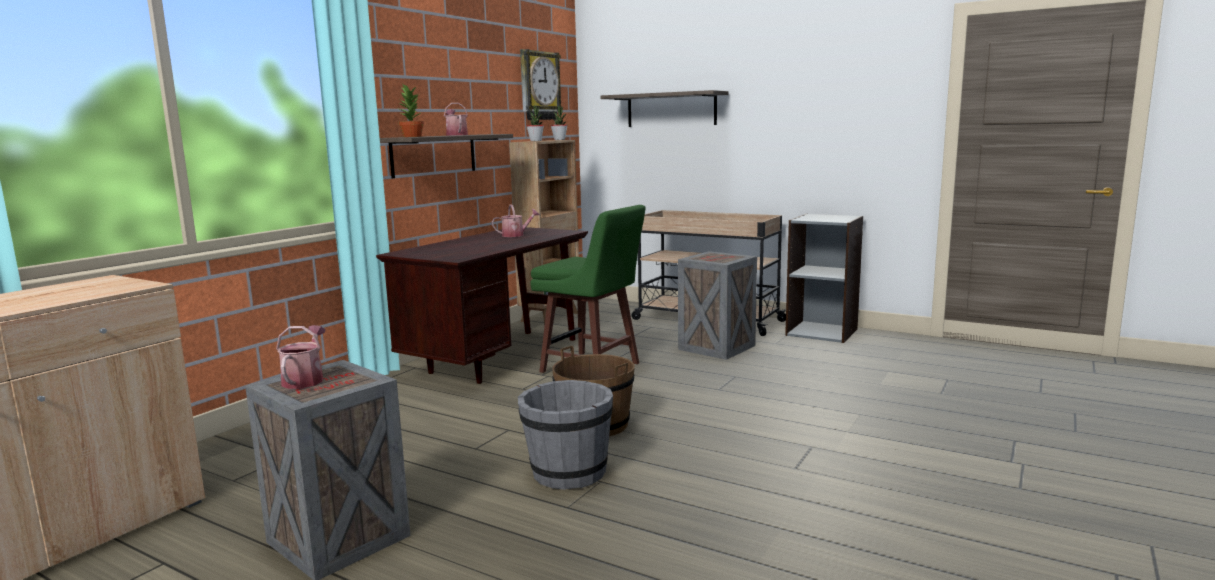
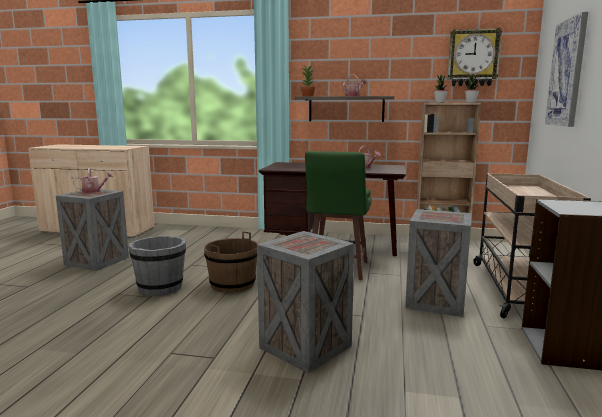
camera: 70 degrees right, 0 degrees up
shelf [600,90,728,127] -> picture [545,12,588,127]
none -> crate [257,231,354,373]

